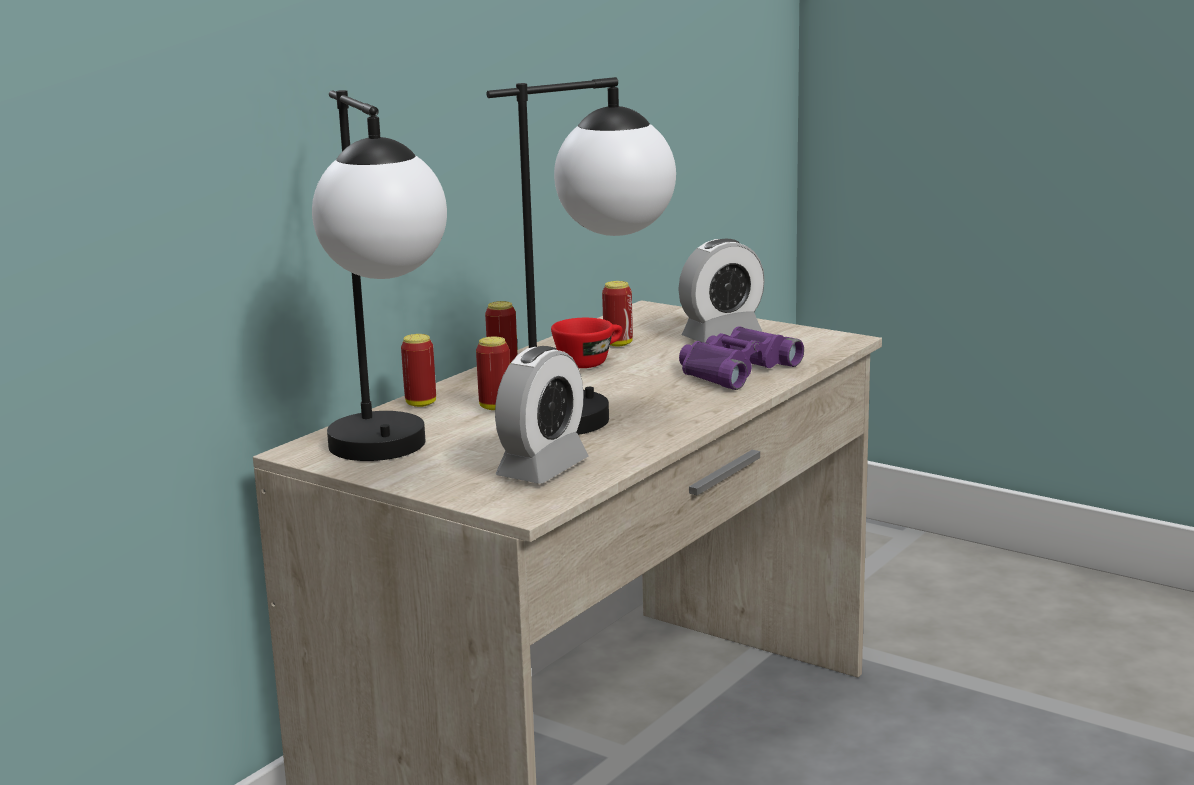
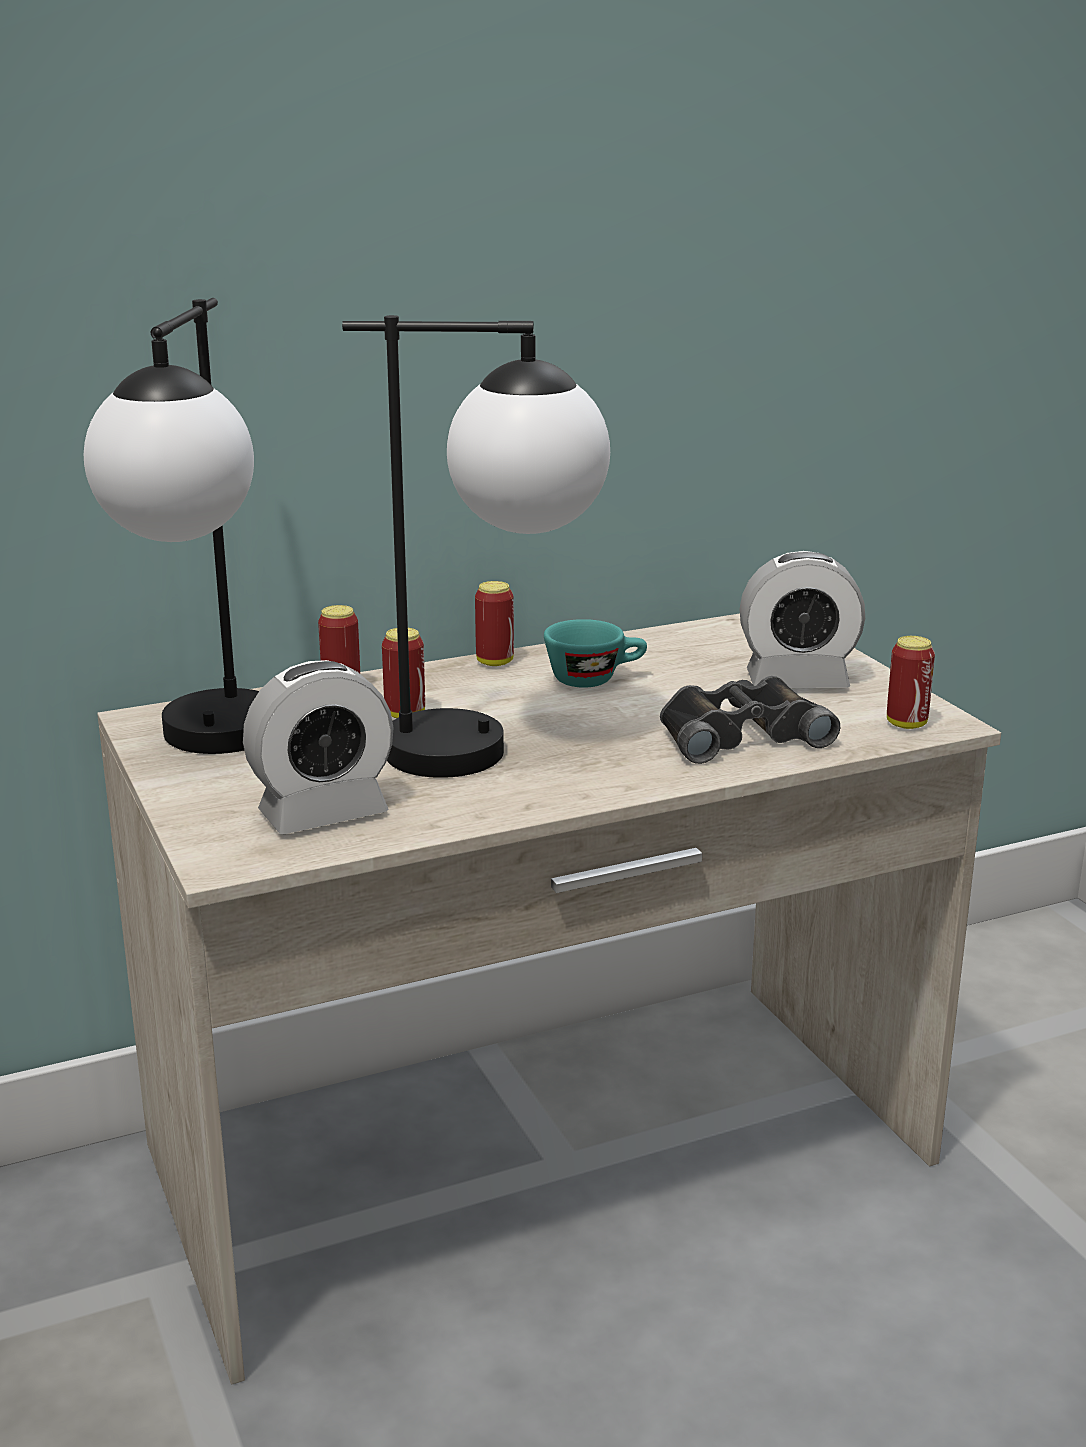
camera: 30 degrees right, 5 degrees up
red cup [551,318,623,368] -> turquoise cup [544,619,647,688]
can [602,281,633,346] -> can moved to [887,636,935,729]
purple binoculars [679,326,804,390] -> black binoculars [660,676,840,764]

